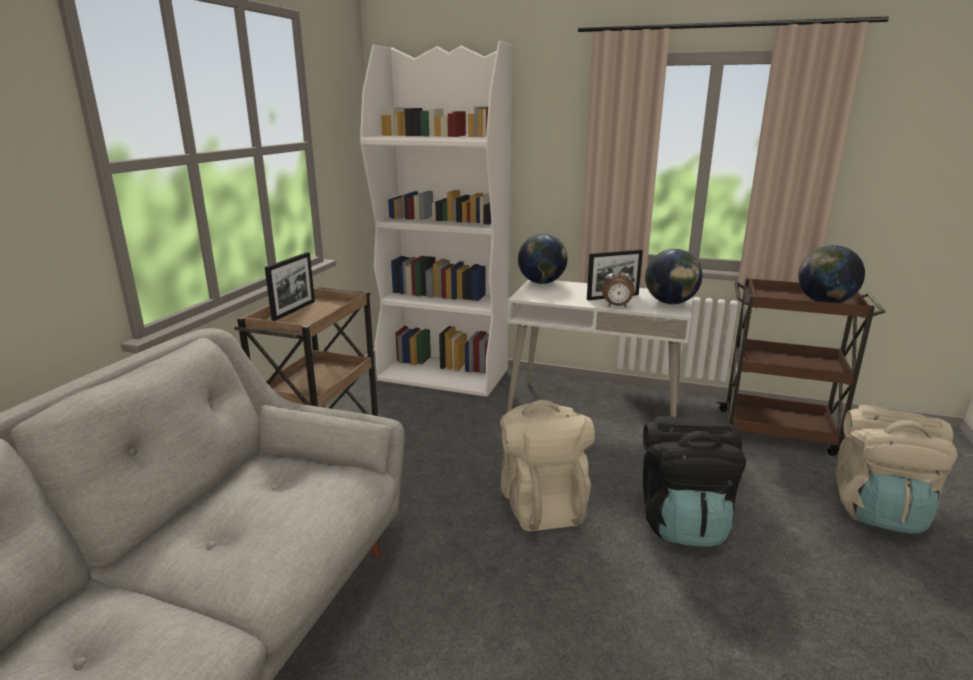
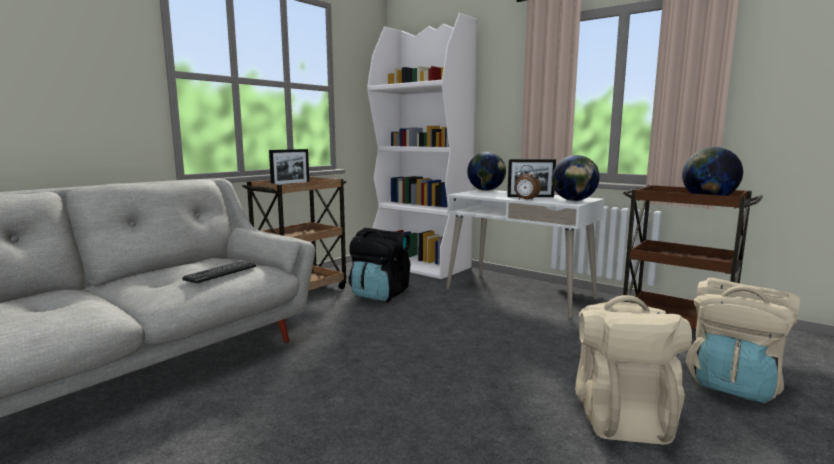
camera: 20 degrees right, 10 degrees down
beige backpack [500,400,595,531] -> beige backpack moved to [575,295,692,445]
black backpack [643,416,746,546] -> black backpack moved to [349,228,410,302]
none -> keyboard [182,261,256,283]

